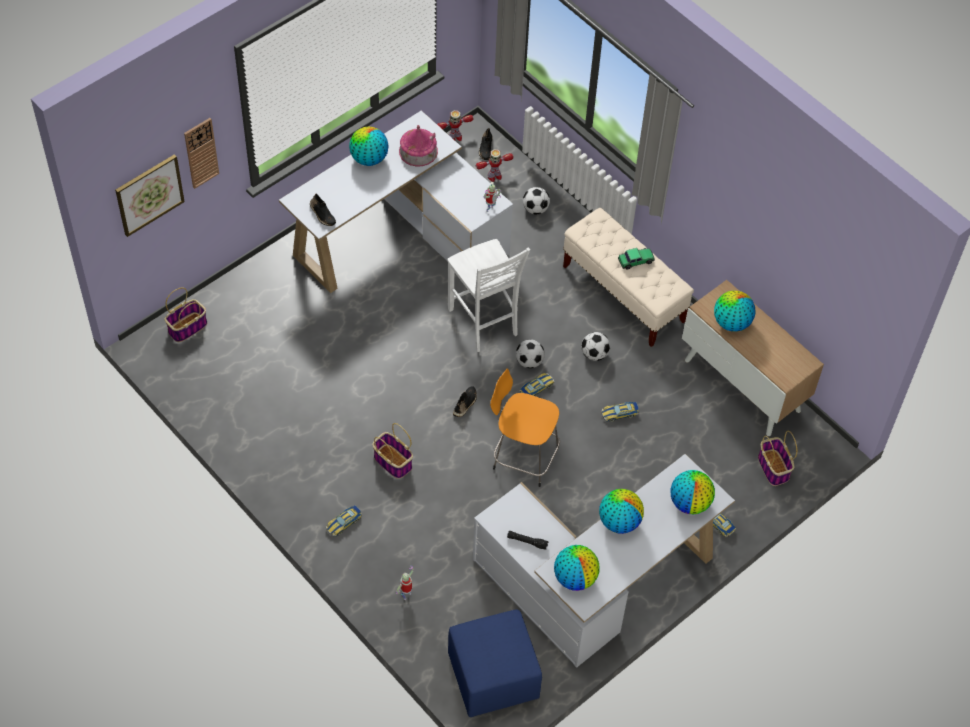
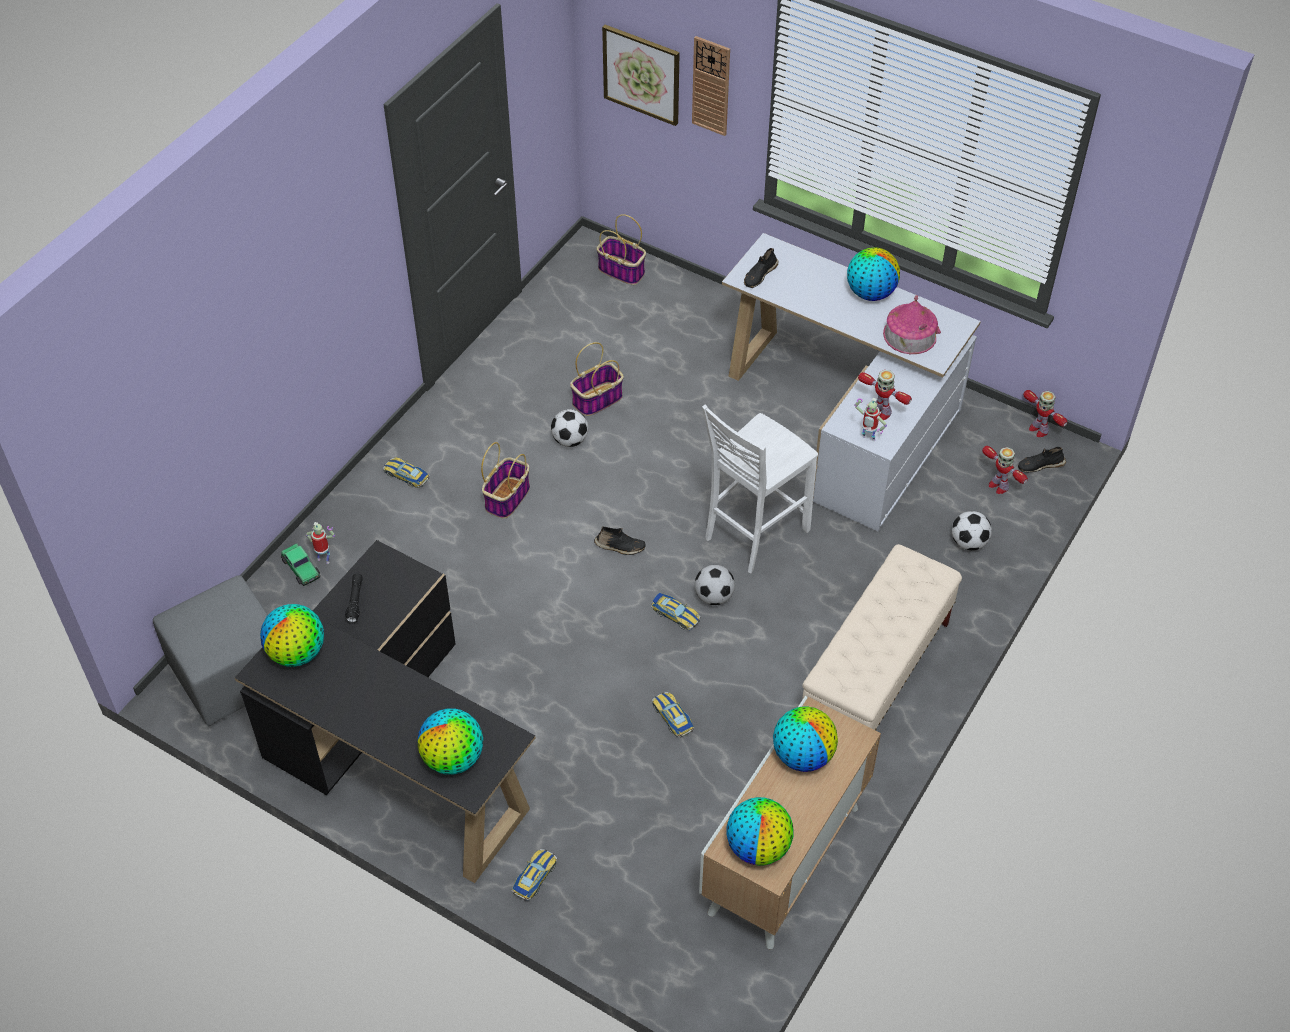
camera: 75 degrees right, 5 degrees down
blue ottoman [448,610,542,717] -> grey ottoman [153,575,268,726]
white desk [473,454,735,668] -> black desk [235,540,535,883]
orange stool [490,368,560,487] -> none
football [581,332,610,361] -> football moved to [551,409,589,447]
globe [599,489,644,534] -> globe moved to [726,797,794,866]
toy car [618,248,655,270] -> toy car moved to [281,543,320,586]
basket [758,430,797,486] -> basket moved to [570,342,623,416]
none -> toy robot [858,370,912,420]

